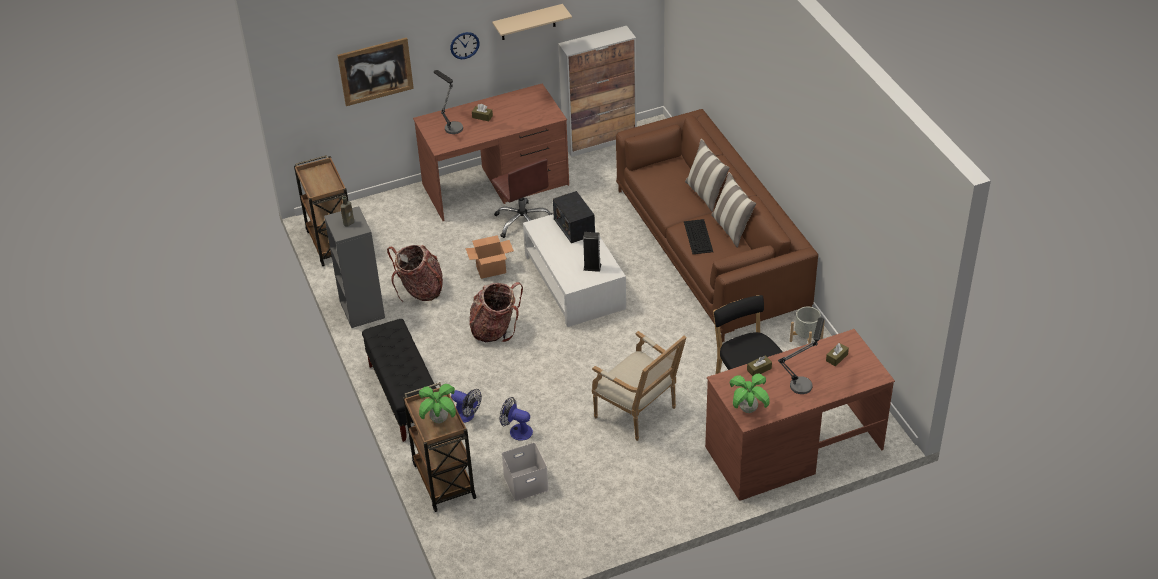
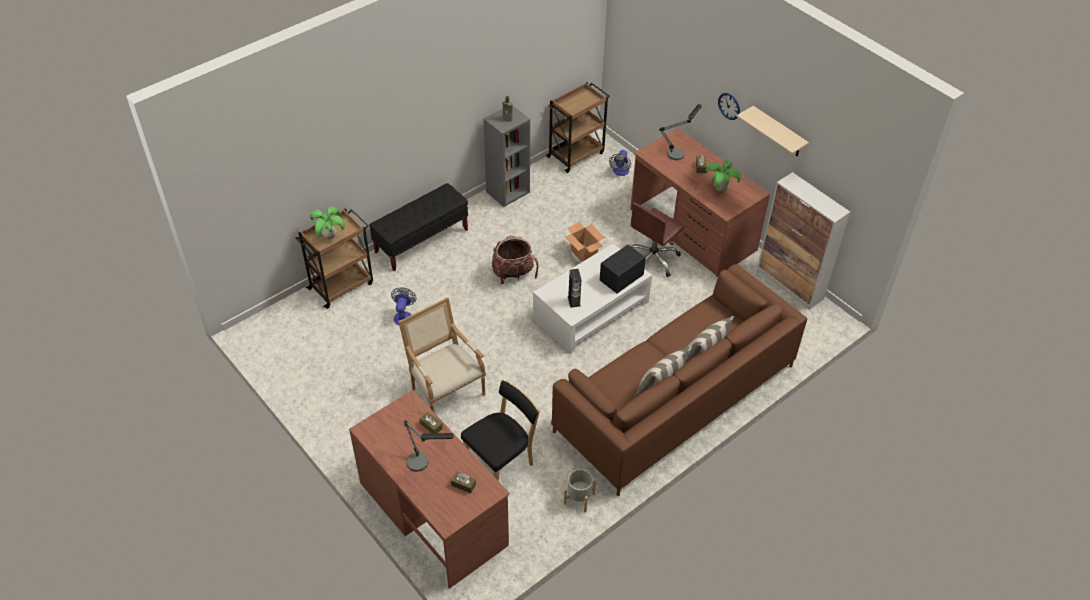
camera: 70 degrees right, 5 degrees up
picture [338,37,414,106] -> none
backpack [387,245,443,302] -> none
fan [451,389,482,423] -> fan moved to [609,150,631,176]
white storage box [502,443,549,501] -> none
armchair [592,331,687,441] -> armchair turned 120 degrees clockwise [398,297,486,412]
keyboard [684,219,713,254] -> none
potted plant [730,373,770,413] -> potted plant moved to [705,160,741,192]

